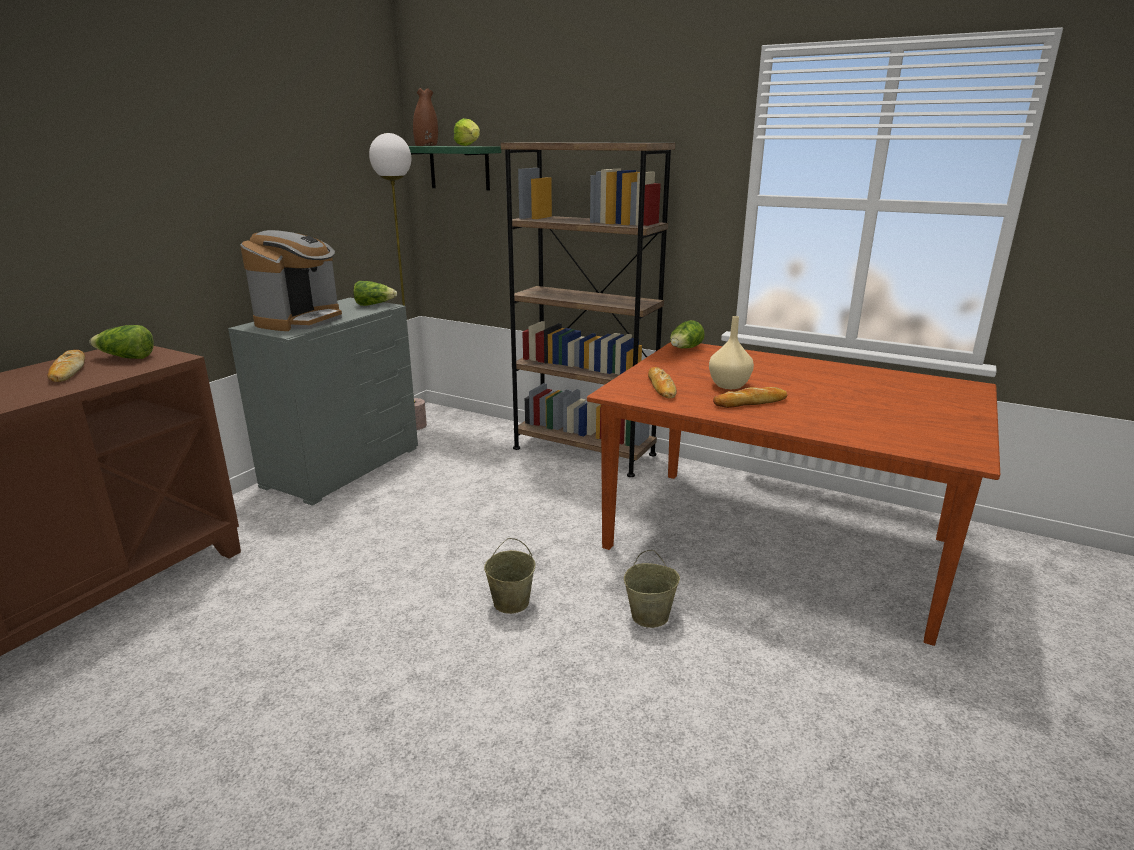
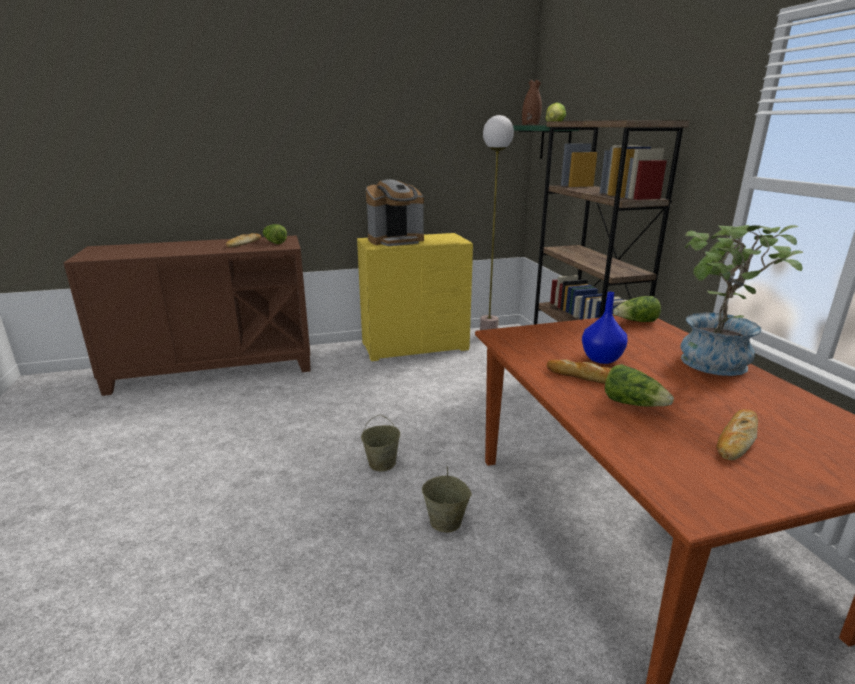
camera: 45 degrees right, 0 degrees up
grey dresser [228,298,418,506] -> yellow dresser [357,233,473,361]
lettuce [353,281,397,306] -> lettuce moved to [605,364,674,407]
bread [648,367,677,398] -> bread moved to [716,409,758,460]
beige vase [709,316,754,389] -> blue vase [582,292,628,364]
none -> potted plant [680,225,804,376]

